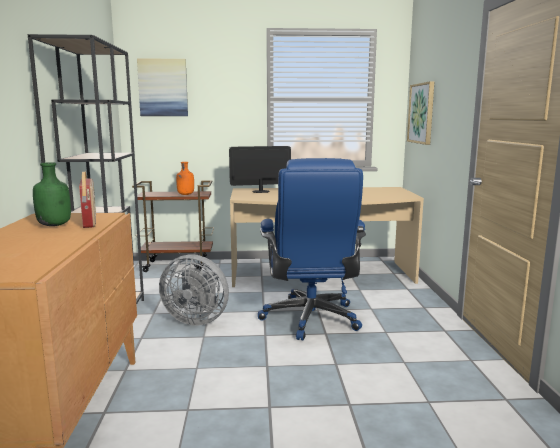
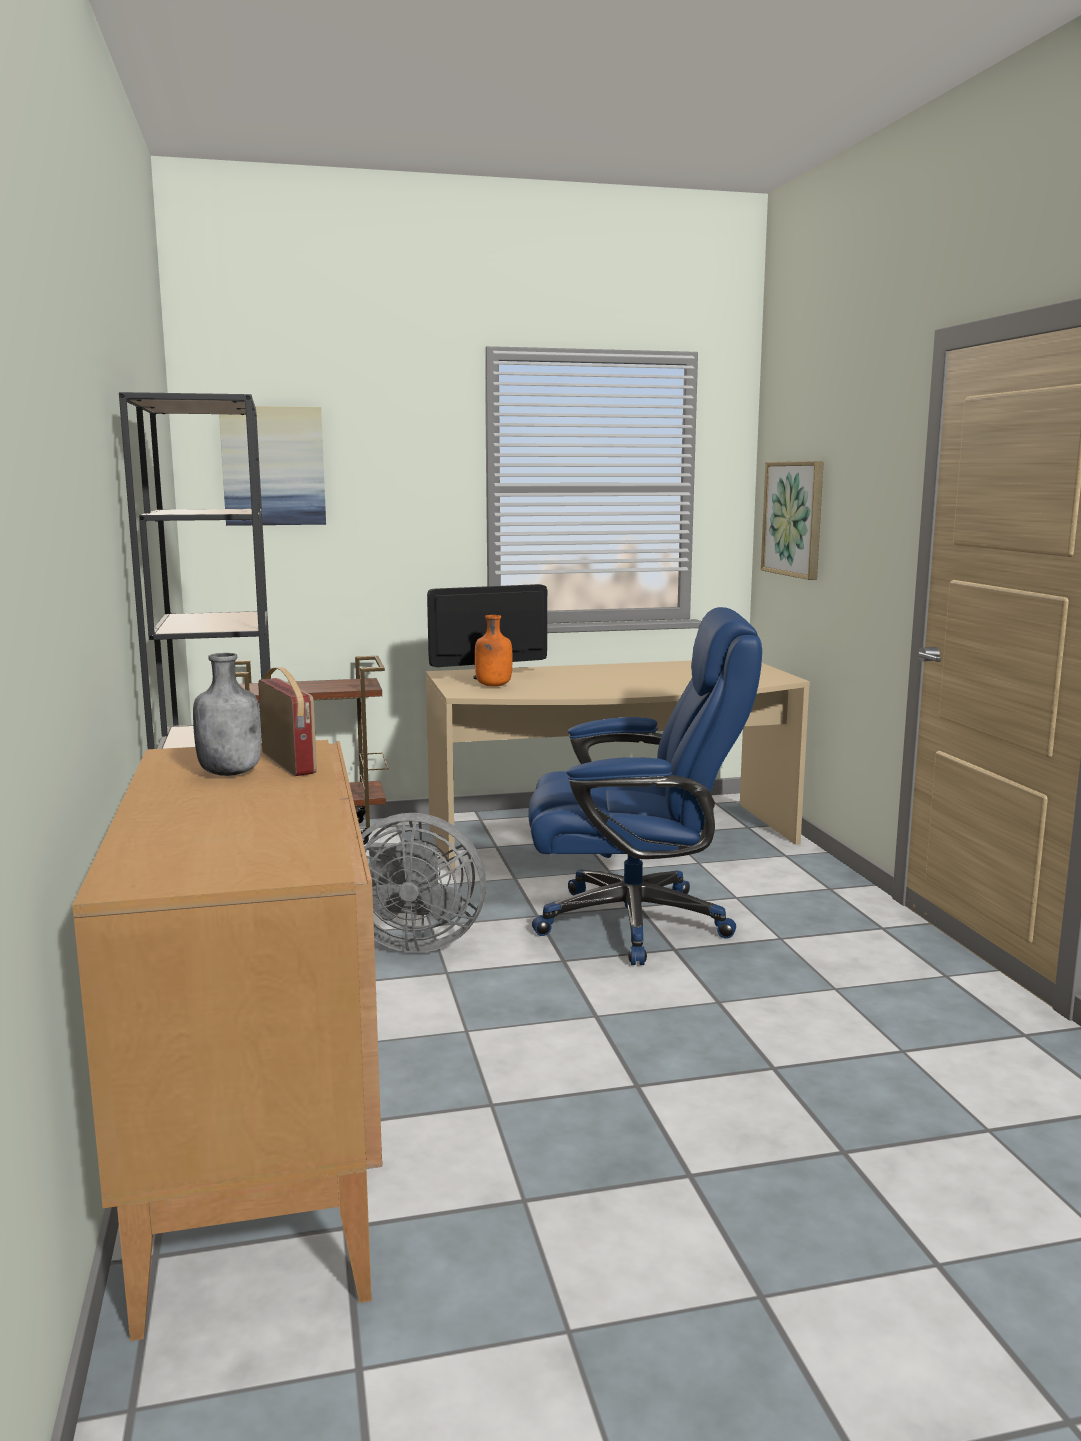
camera: 10 degrees left, 0 degrees up
green bottle [33,162,71,226] -> grey bottle [193,653,261,776]
orange bottle [176,162,194,195] -> orange bottle moved to [475,615,513,687]
blue office chair [258,158,366,340] -> blue office chair turned 75 degrees counterclockwise [528,607,762,965]

